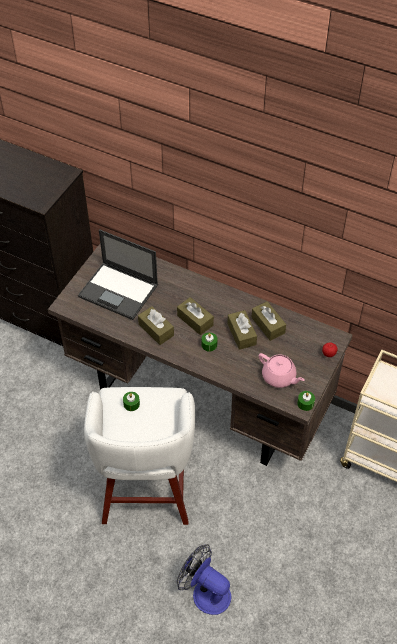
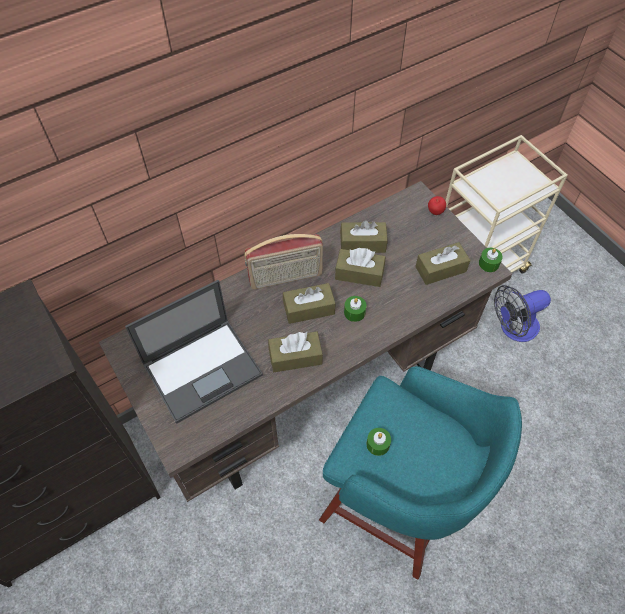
camera: 60 degrees left, 5 degrees up
white stool [84,387,195,525] -> turquoise stool [319,366,522,580]
fan [177,544,231,615] -> fan moved to [494,285,551,342]
pink teapot [259,353,305,388] -> brown tissue box [415,242,470,285]
none -> radio [245,234,323,289]

